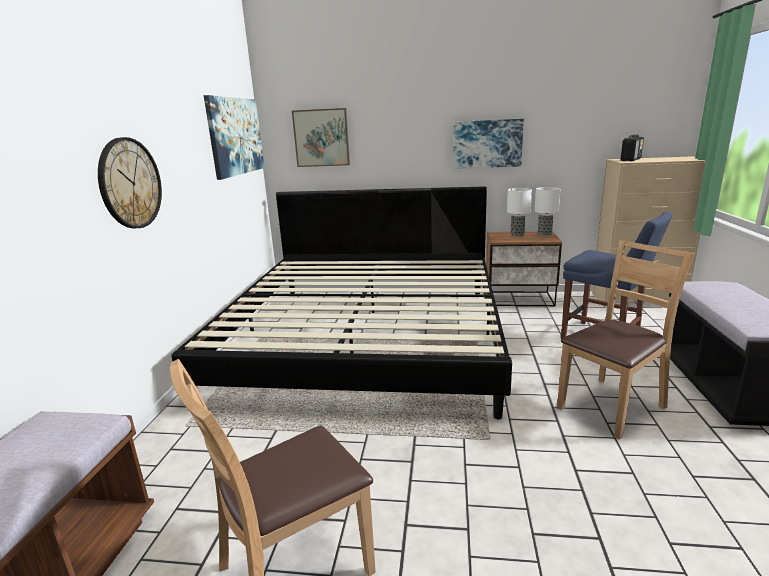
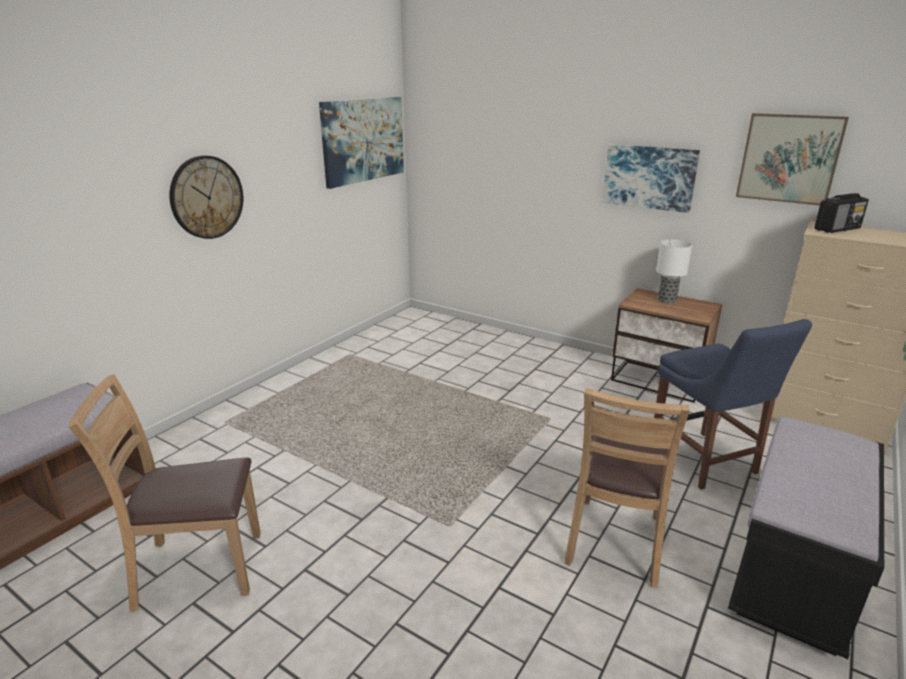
camera: 25 degrees right, 5 degrees up
bed [171,186,512,419] -> none
picture [292,108,350,167] -> picture moved to [736,113,849,205]
table lamp [535,187,560,236] -> none
brown chair [557,240,695,440] -> brown chair turned 120 degrees clockwise [564,388,690,588]

